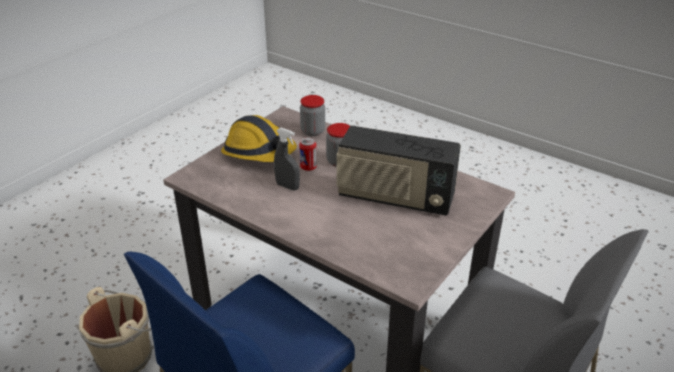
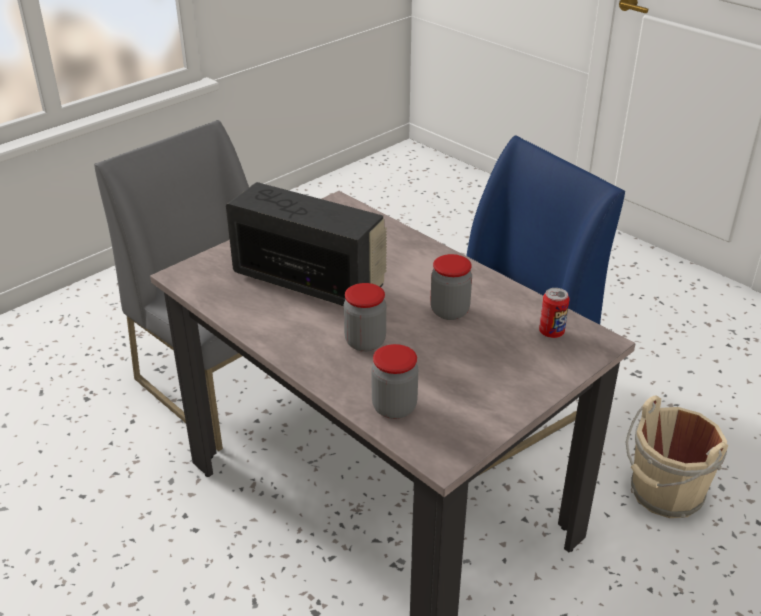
camera: 170 degrees left, 0 degrees up
hard hat [221,115,297,162] -> none
grey spray bottle [274,128,300,190] -> jar [430,254,472,320]
can [299,137,317,171] -> can moved to [539,288,570,338]

